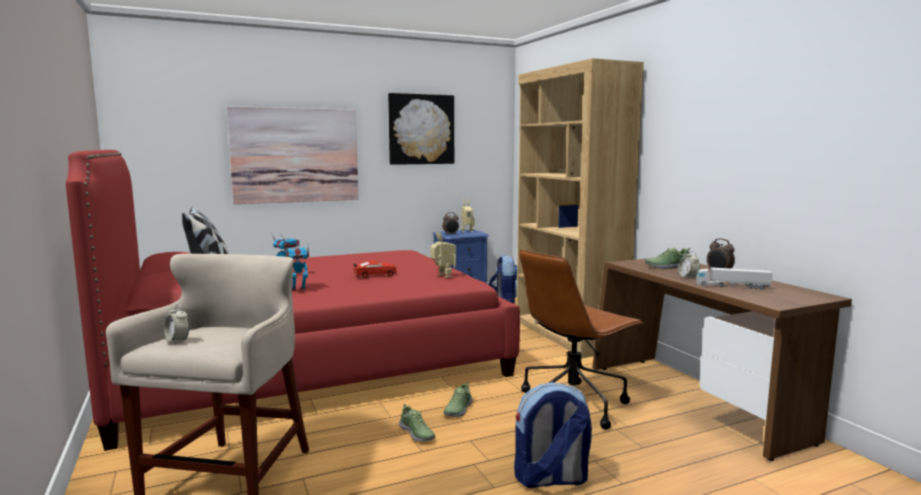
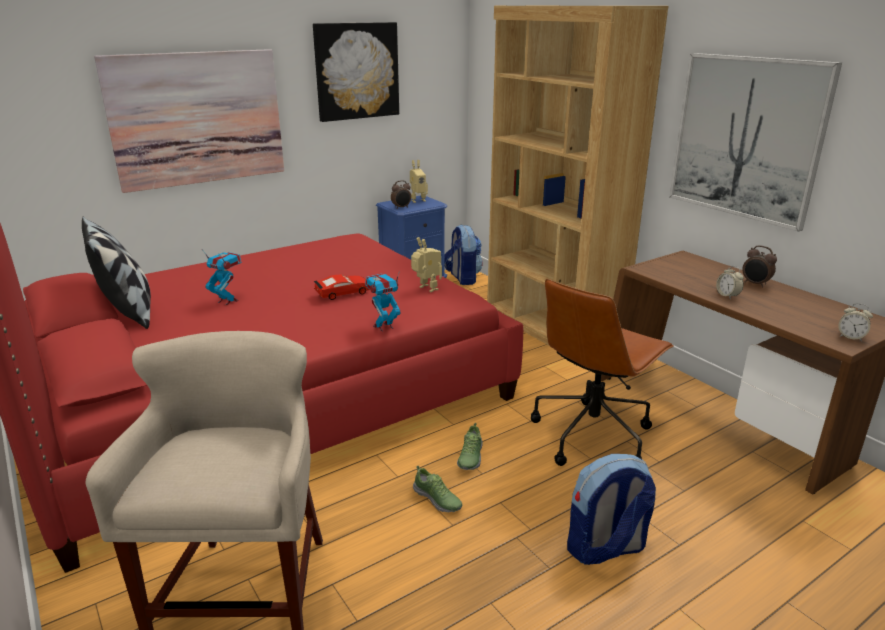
camera: 10 degrees left, 15 degrees up
alarm clock [164,304,189,344] -> alarm clock moved to [838,303,873,341]
toy robot [286,248,309,291] -> toy robot moved to [365,271,400,332]
shoe [645,247,690,269] -> none
toy truck [696,267,773,290] -> none
none -> picture [669,53,842,232]

